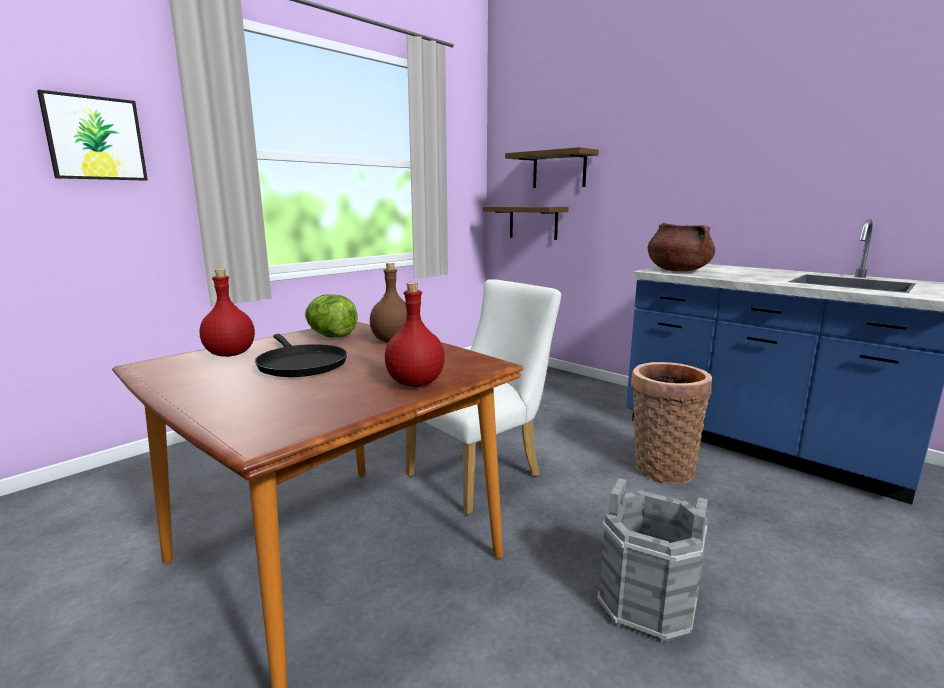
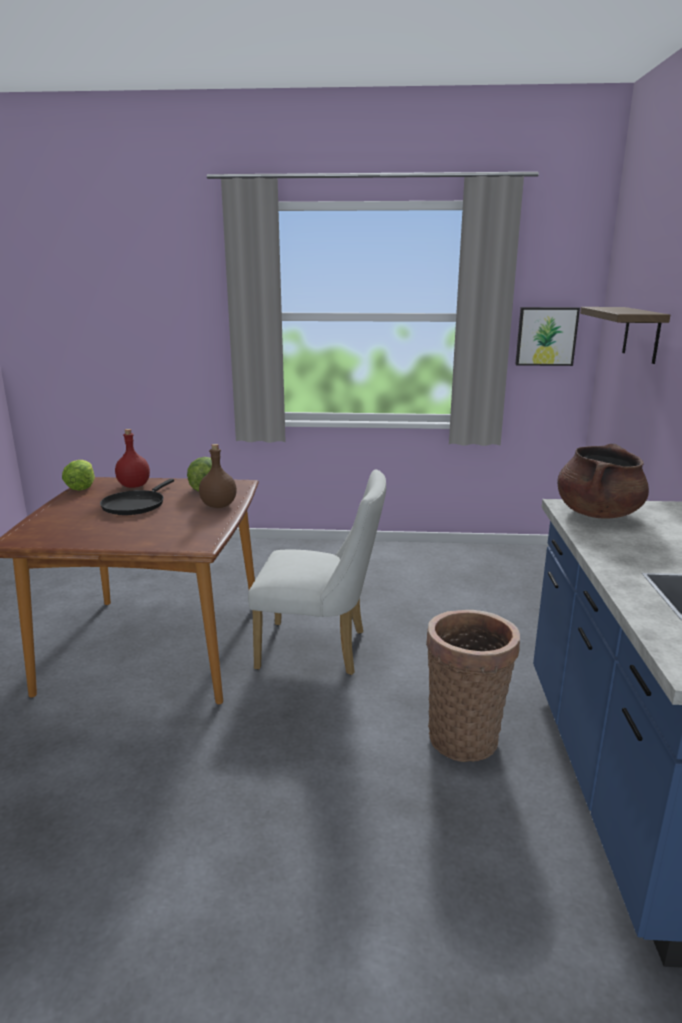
camera: 50 degrees right, 5 degrees up
picture [37,90,148,181] -> picture moved to [515,307,580,366]
red bottle [385,282,445,387] -> none
shelf [483,206,569,240] -> none
grey bucket [597,478,708,643] -> none
none -> lettuce [62,460,95,491]

